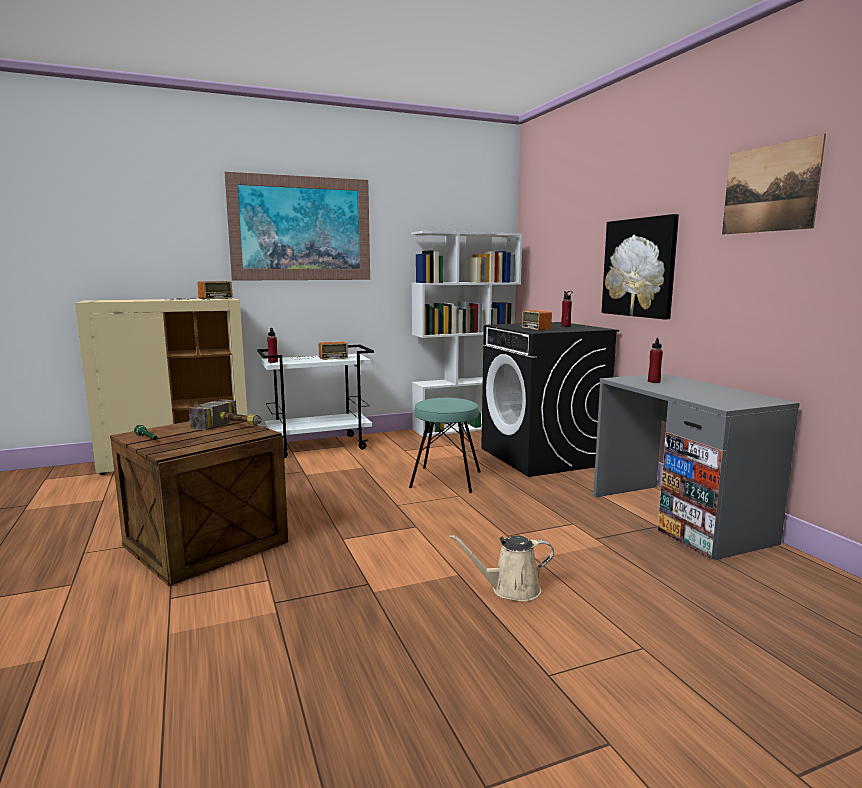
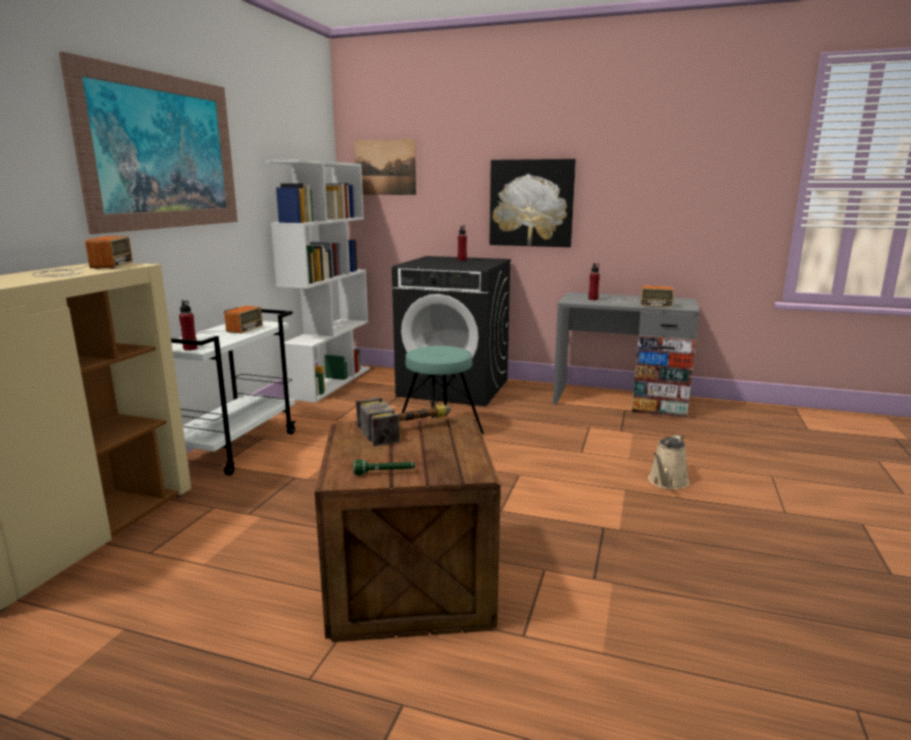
camera: 50 degrees left, 5 degrees up
radio [519,310,552,330] -> radio moved to [610,286,674,308]
picture [722,133,826,235] -> picture moved to [354,139,416,195]

